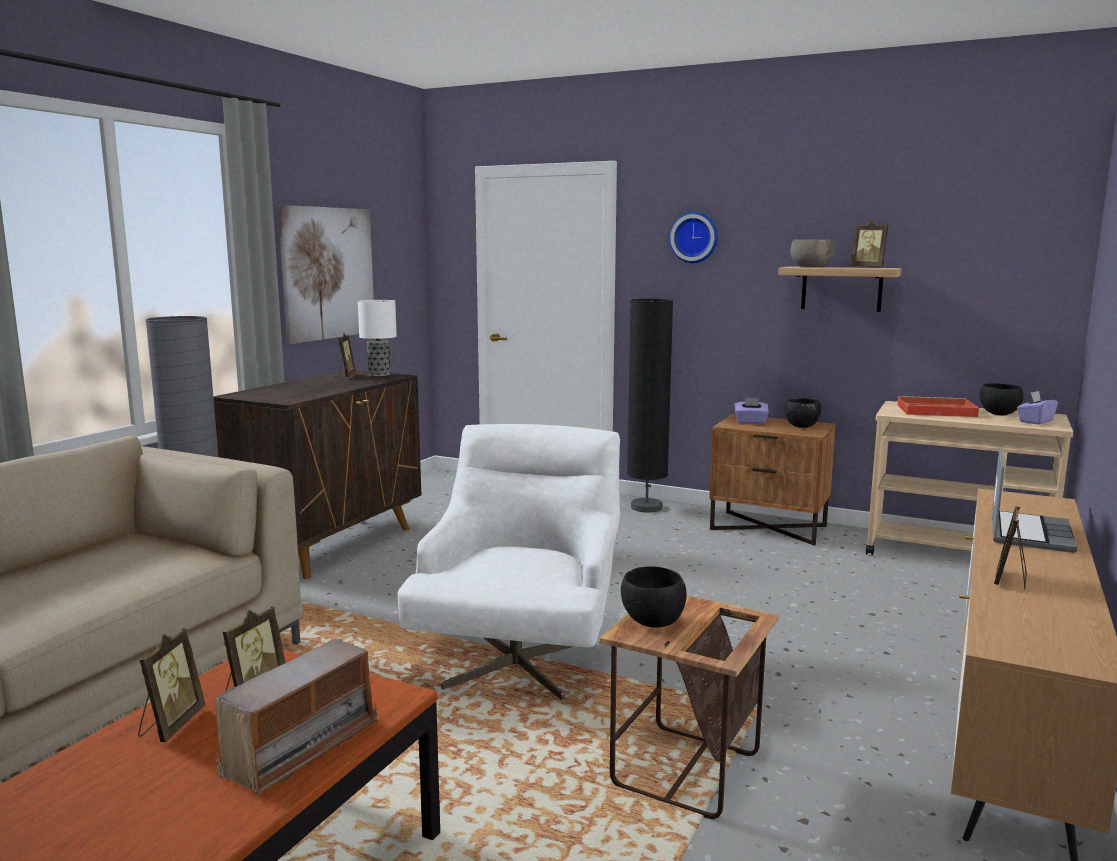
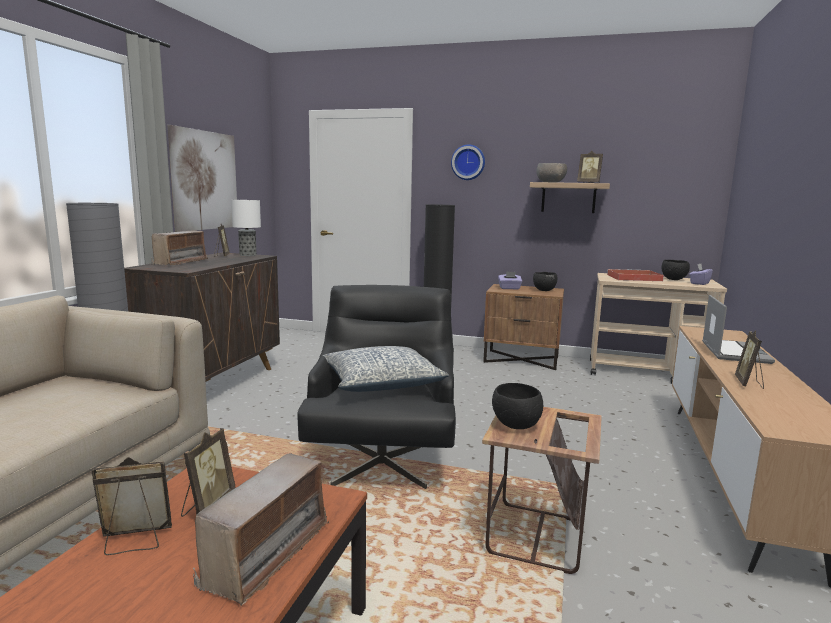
camera: 10 degrees left, 0 degrees up
picture frame [138,628,205,742] -> picture frame turned 105 degrees counterclockwise [91,457,172,555]
white armchair [398,424,620,700] -> black armchair [297,285,456,489]
none -> radio [151,230,208,265]
none -> pillow [323,346,449,392]

